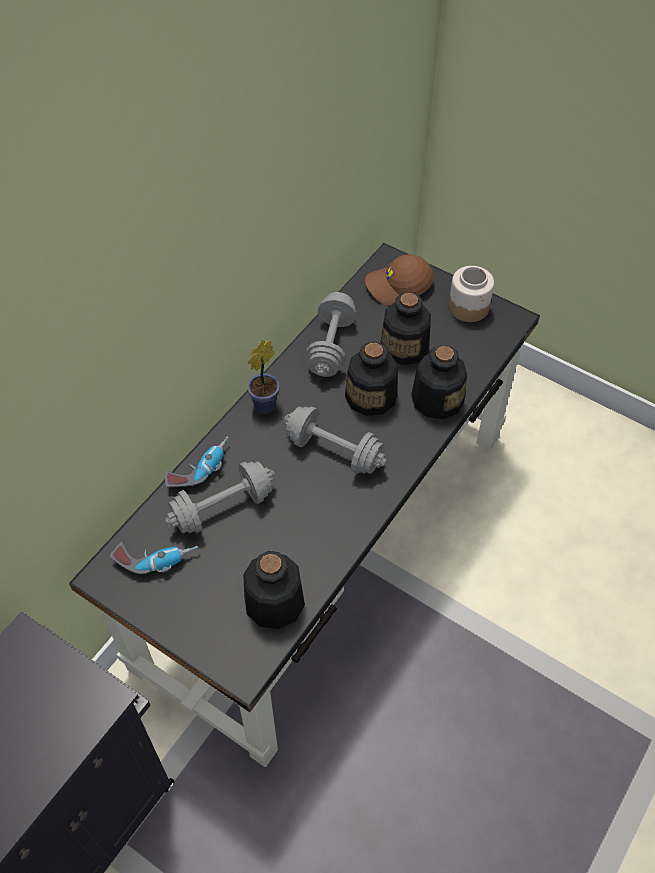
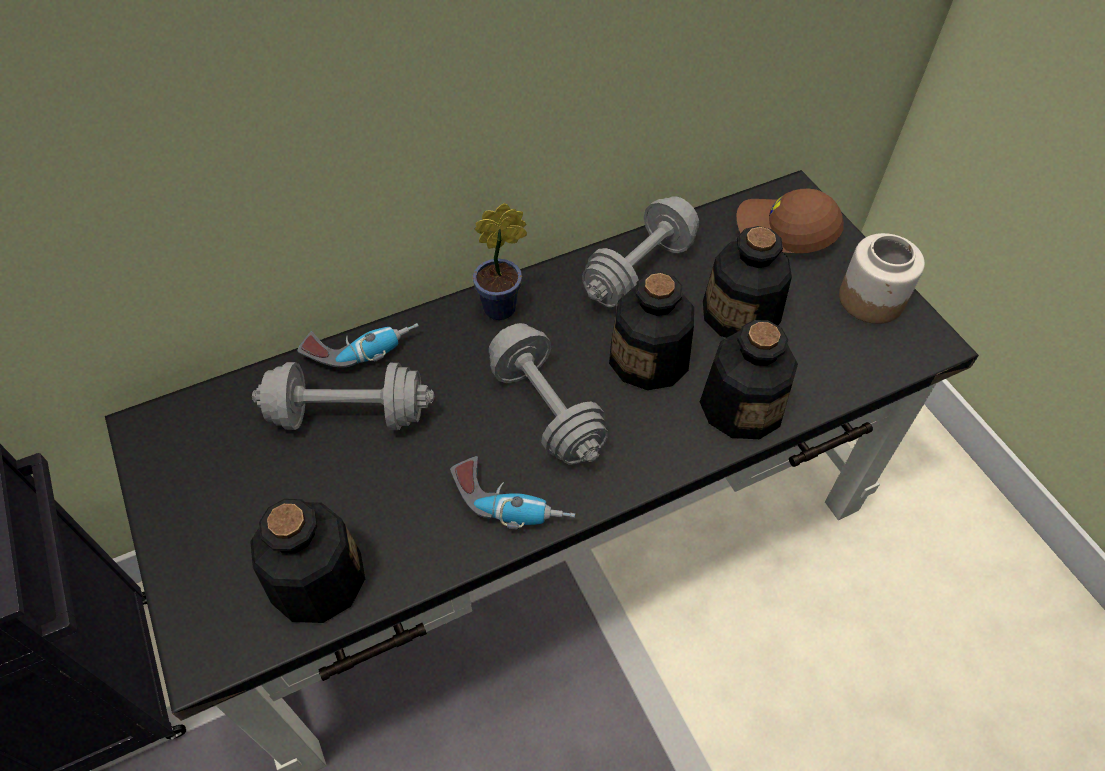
camera: 30 degrees right, 0 degrees up
power drill [110,542,198,574] -> power drill moved to [450,456,575,530]

